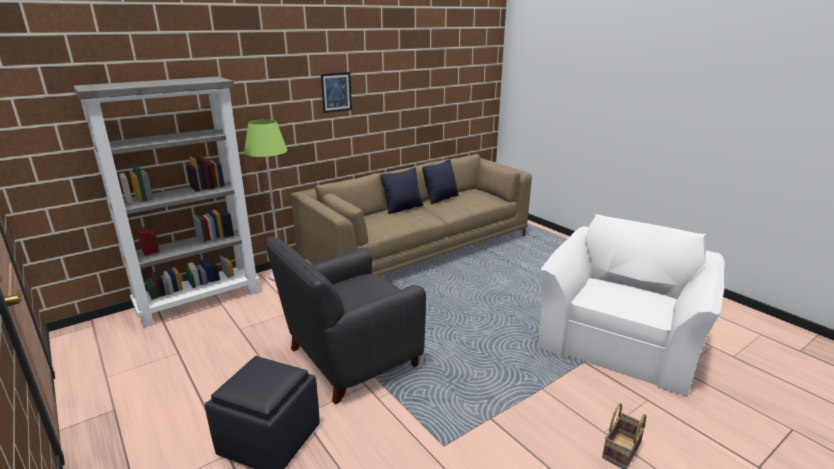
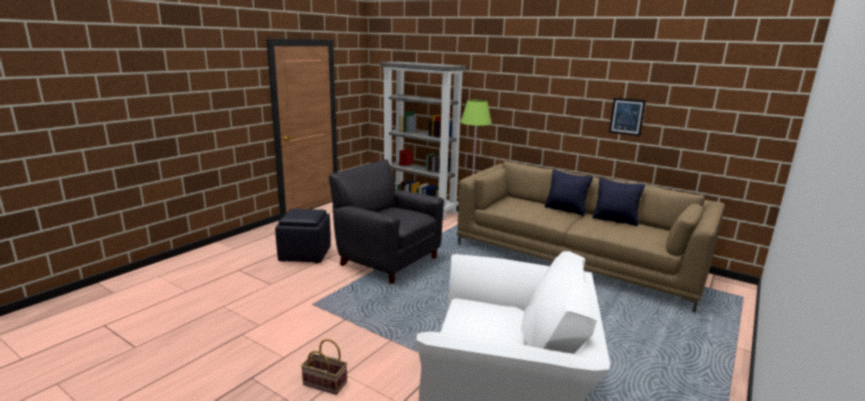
camera: 70 degrees right, 5 degrees down
picture [321,72,352,113] -> picture moved to [609,98,646,136]

